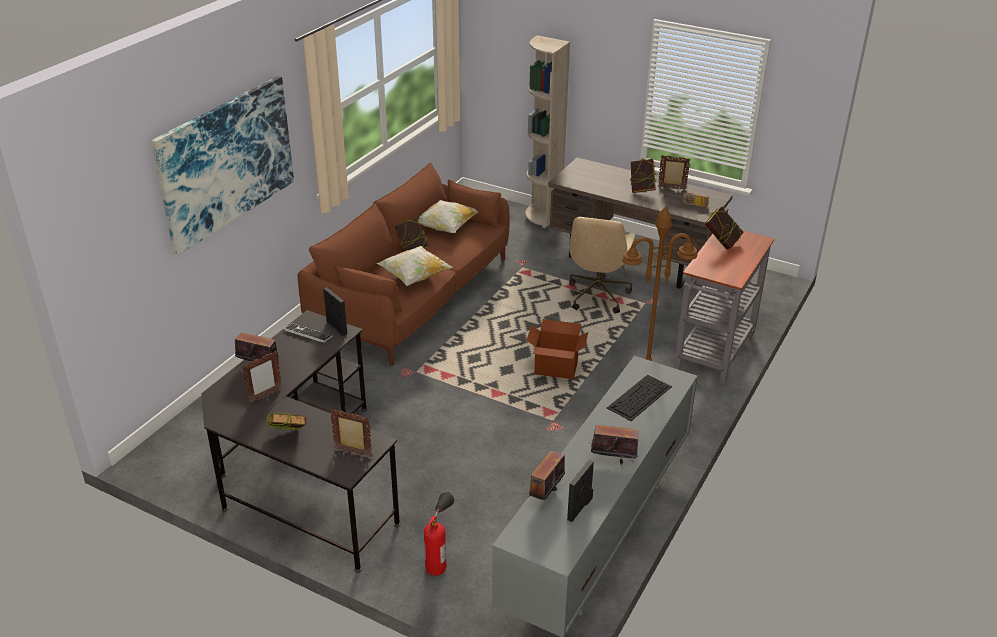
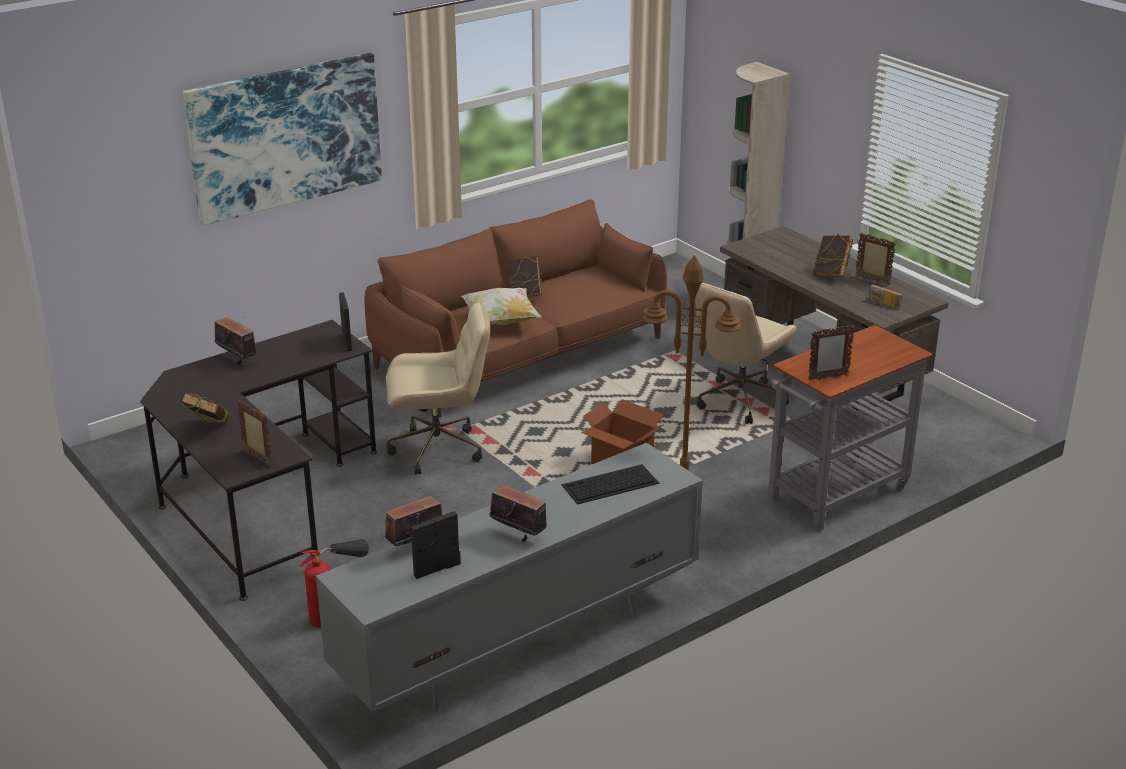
camera: 25 degrees right, 5 degrees down
picture frame [242,350,282,404] -> picture frame moved to [808,324,854,381]
keyboard [284,323,333,343] -> none
pillow [418,200,478,234] -> none
book [705,206,744,250] -> none
none -> beige office chair [386,302,490,475]

